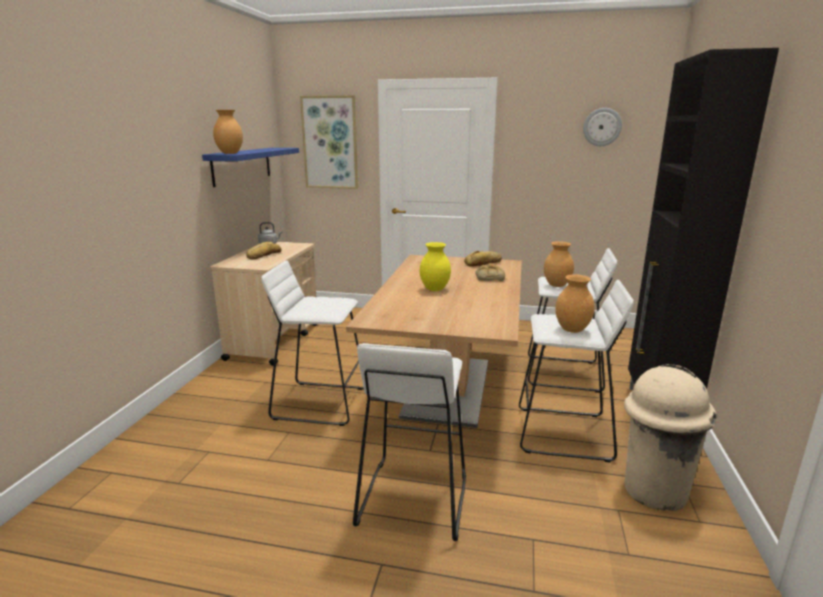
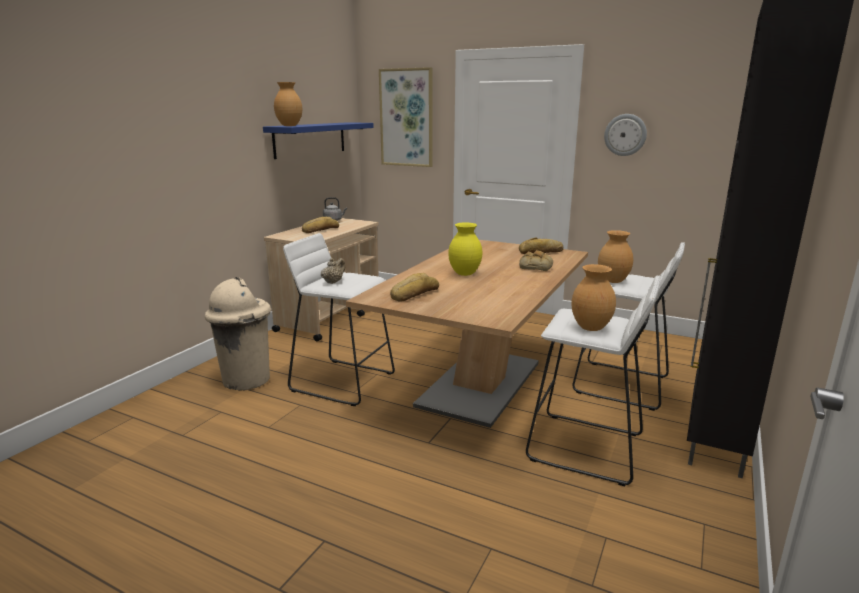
camera: 15 degrees right, 0 degrees up
white stool [353,343,466,541] -> none
wall clock [583,108,622,146] -> wall clock moved to [604,114,647,156]
beige trash can [624,364,717,511] -> beige trash can moved to [205,277,271,391]
none -> beige teapot [321,258,346,284]
none -> bread [390,273,439,302]

